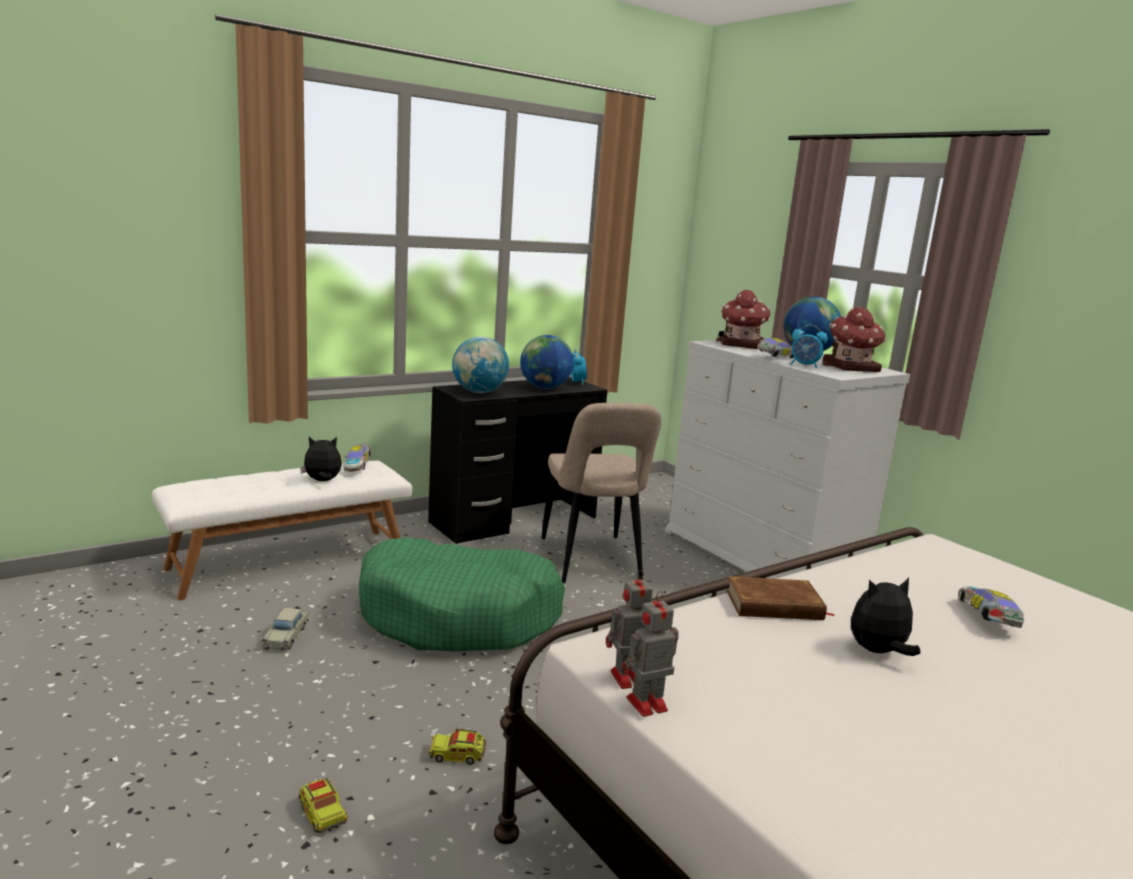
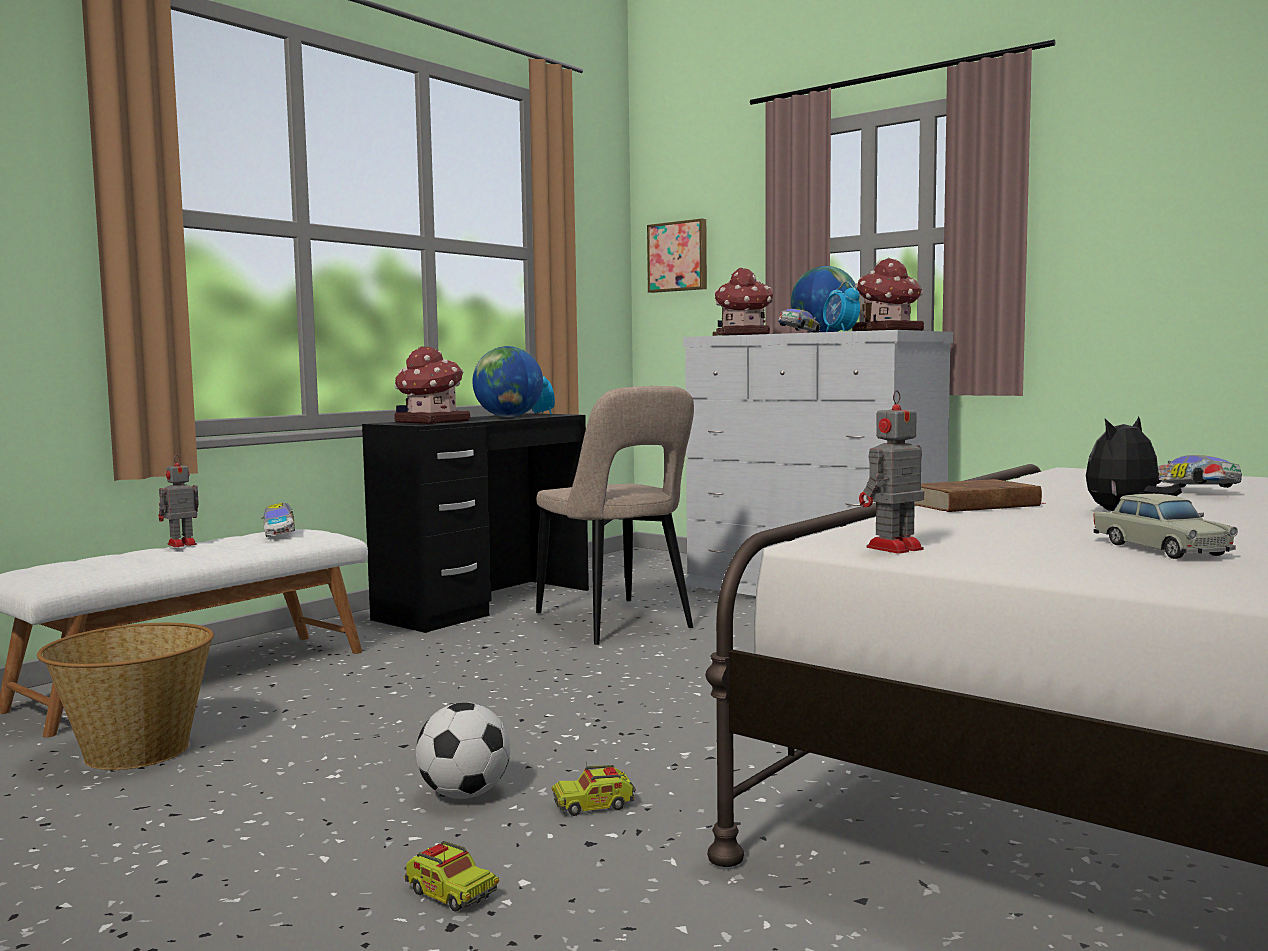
camera: 15 degrees left, 10 degrees down
beige toy car [262,608,309,650] -> beige toy car moved to [1093,494,1238,559]
plush toy [300,437,342,481] -> none
green dog bed [359,538,565,652] -> none
globe [452,336,509,393] -> toy house [394,346,470,424]
toy robot [622,591,679,717] -> toy robot moved to [159,455,199,547]
alarm clock [790,324,828,368] -> alarm clock turned 60 degrees clockwise [823,281,860,332]
none -> basket [37,623,214,770]
none -> football [416,702,510,799]
none -> picture [647,219,707,293]

